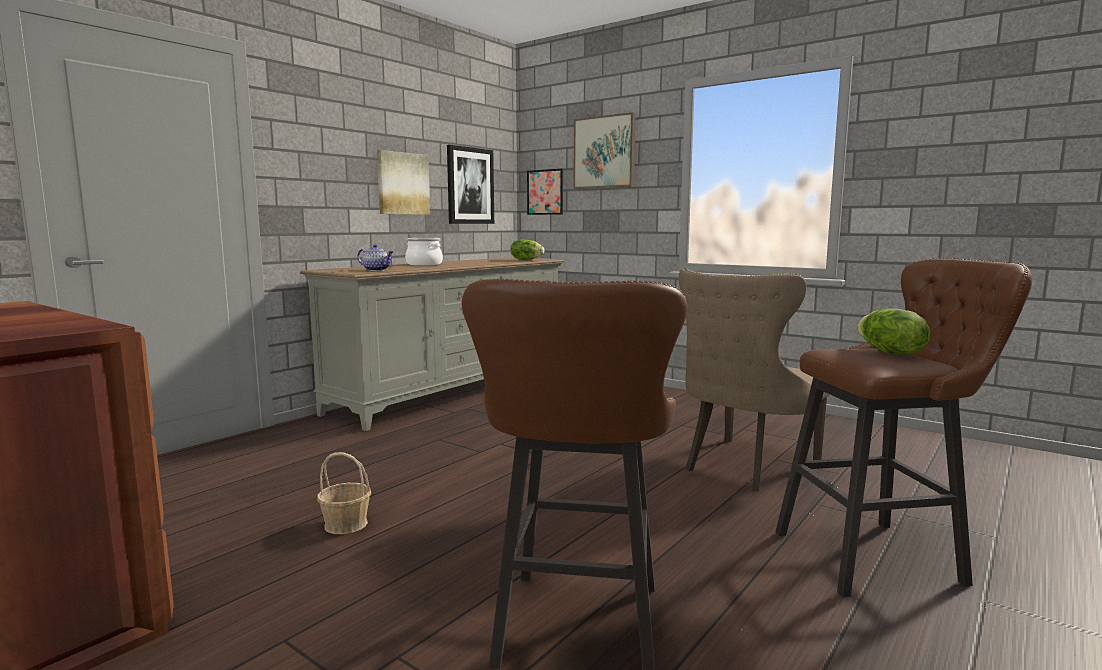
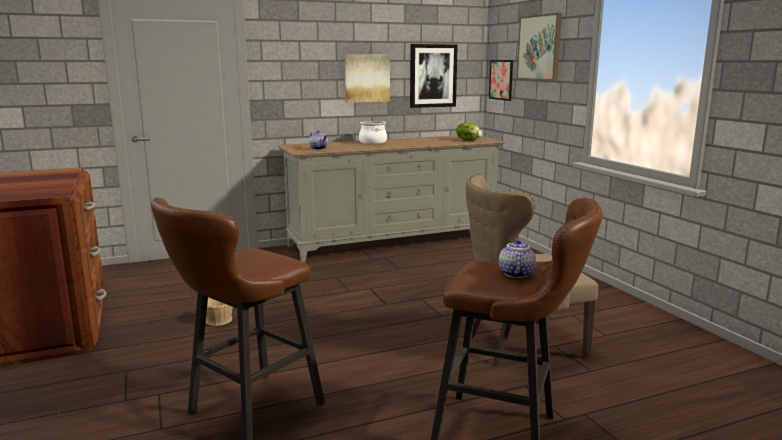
camera: 30 degrees right, 5 degrees up
lettuce [857,308,930,355] -> teapot [499,239,536,278]

